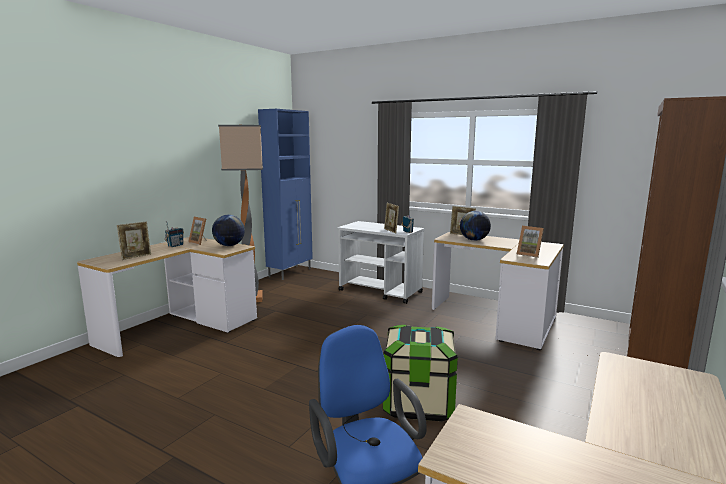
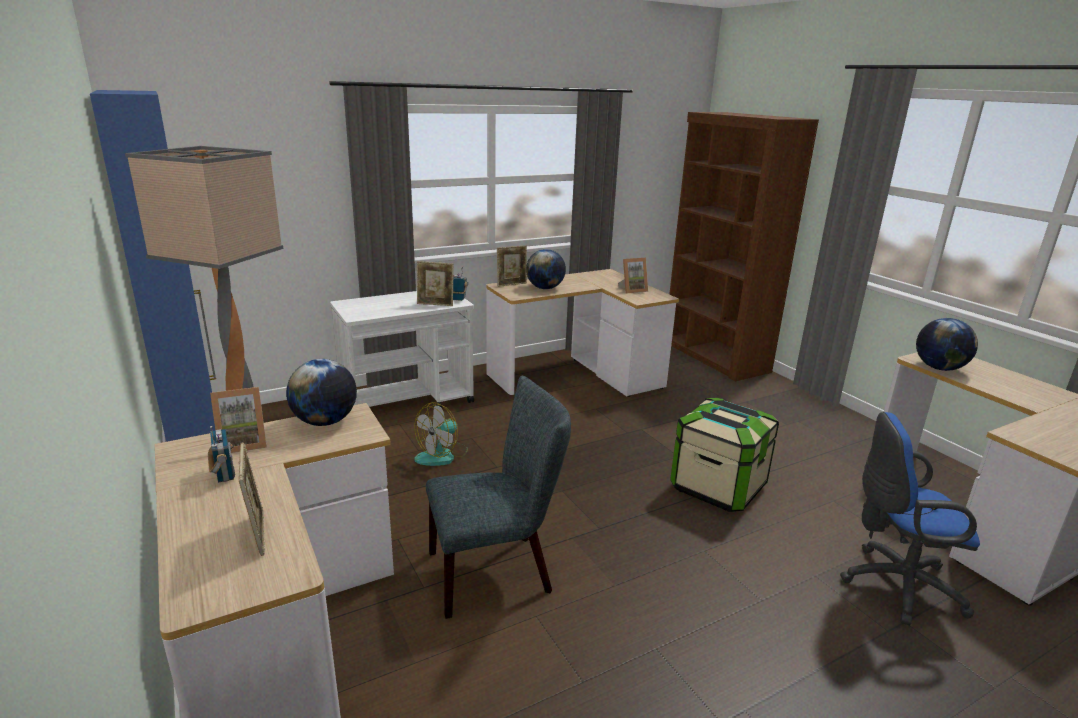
camera: 60 degrees left, 10 degrees up
none -> fan [414,402,468,466]
none -> grey chair [426,376,571,619]
none -> globe [916,318,978,371]

